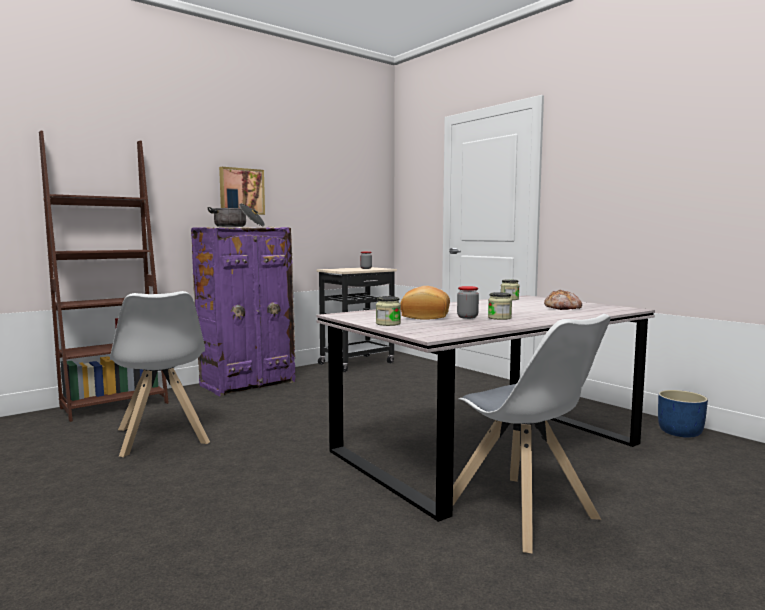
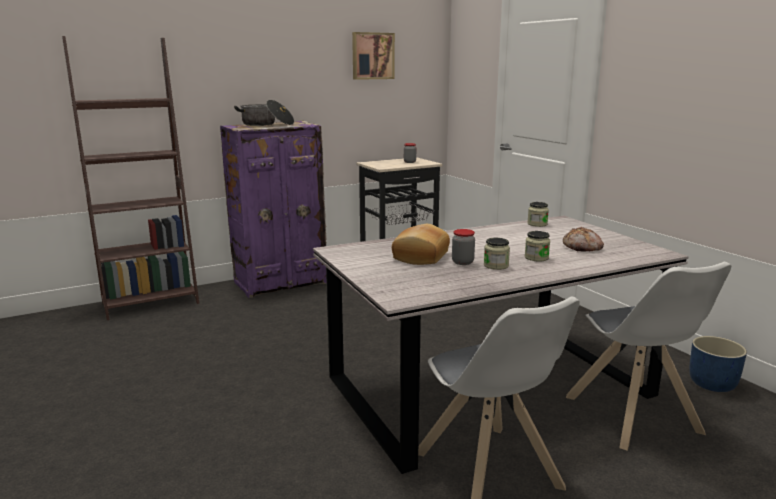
camera: 10 degrees right, 10 degrees up
chair [110,291,210,457] -> chair moved to [566,262,731,450]
picture [219,167,265,215] -> picture moved to [352,32,395,80]
jar [376,296,401,326] -> jar moved to [525,231,550,261]

